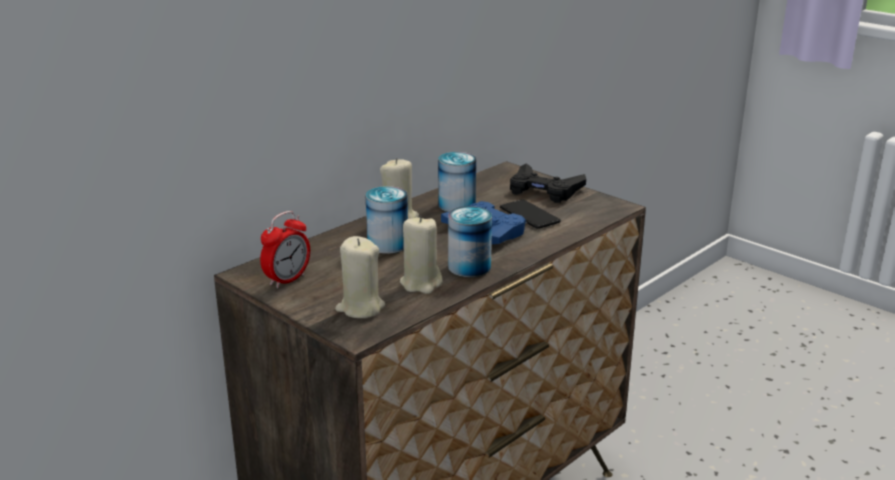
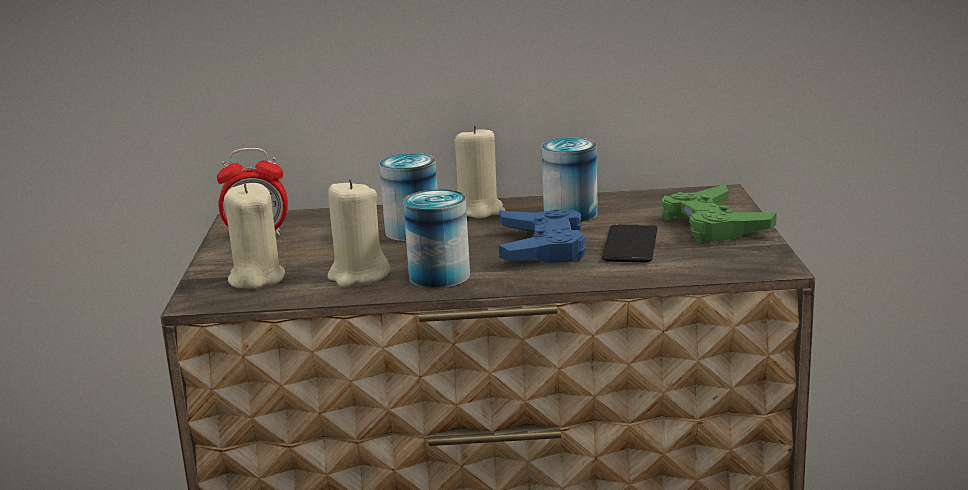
camera: 45 degrees right, 5 degrees down
black game controller [510,163,586,203] -> green game controller [662,184,777,243]

